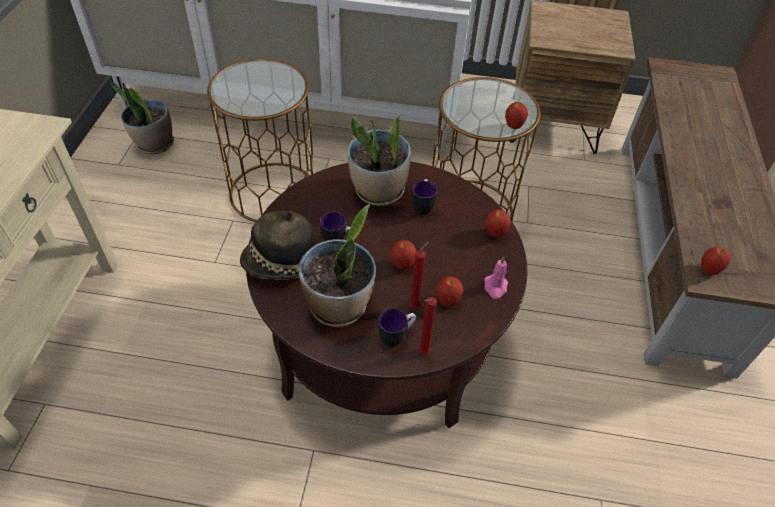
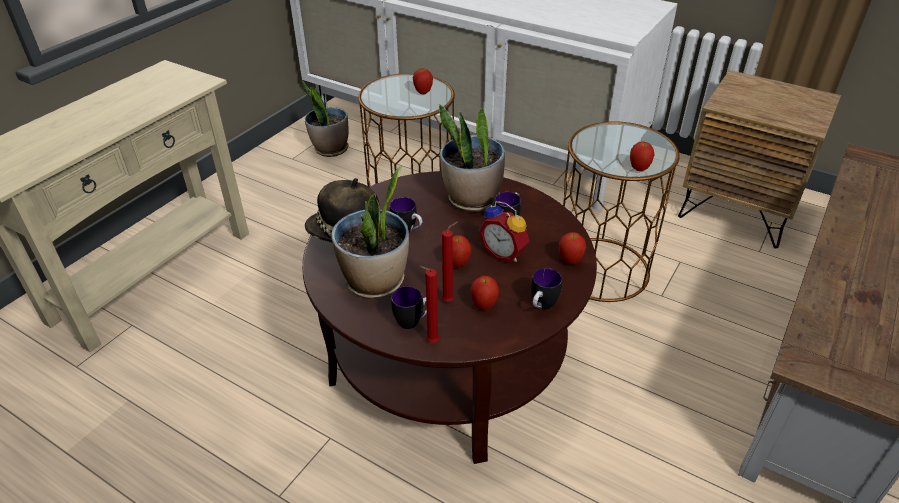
camera: 25 degrees right, 10 degrees down
pink candle [484,256,508,299] -> mug [531,268,562,310]
apple [701,246,731,275] -> apple moved to [413,68,433,94]
none -> alarm clock [479,201,530,262]

